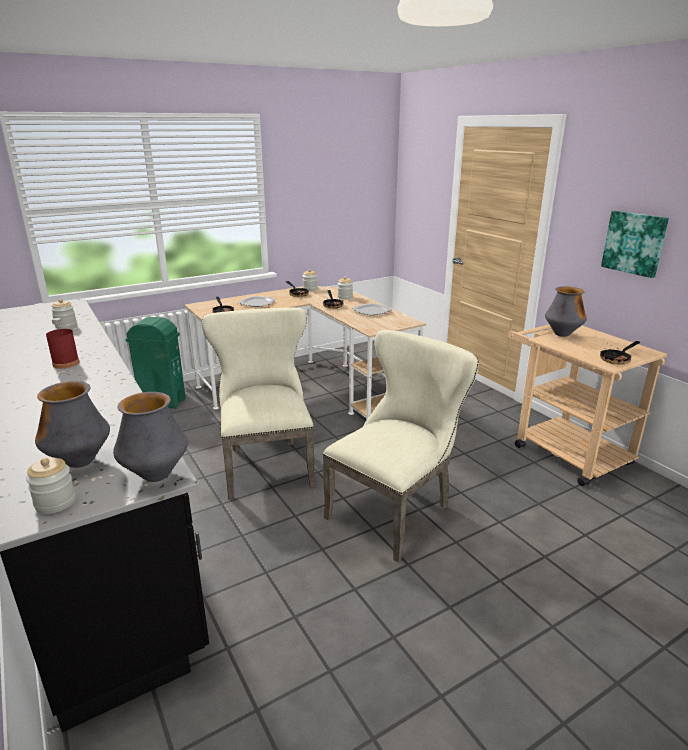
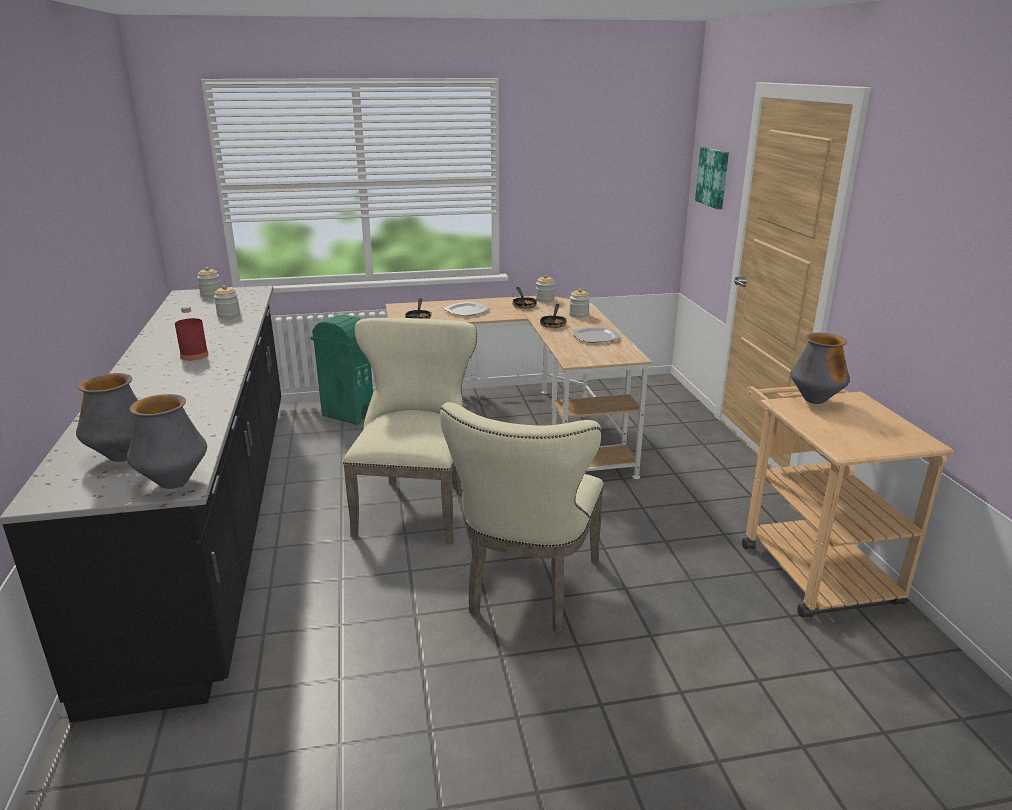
camera: 20 degrees right, 0 degrees up
jar [26,457,76,514] -> jar moved to [197,267,221,297]
beige chair [323,330,479,562] -> beige chair turned 135 degrees clockwise [440,402,604,633]
frying pan [600,341,640,364] -> none
picture [601,211,669,278] -> picture moved to [695,147,729,209]

